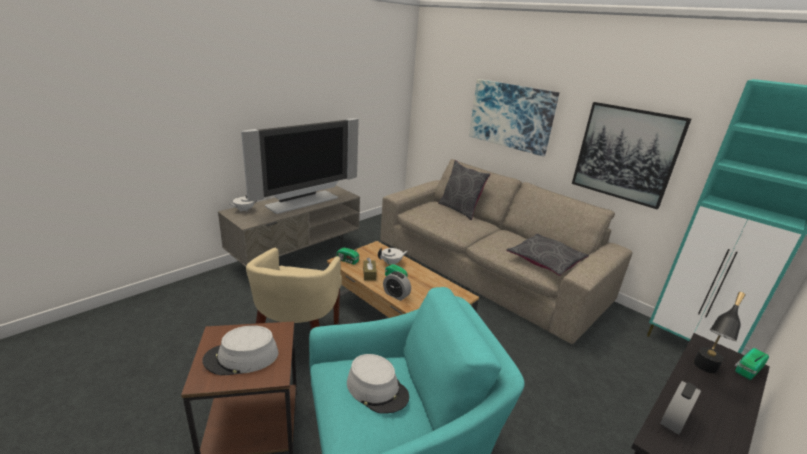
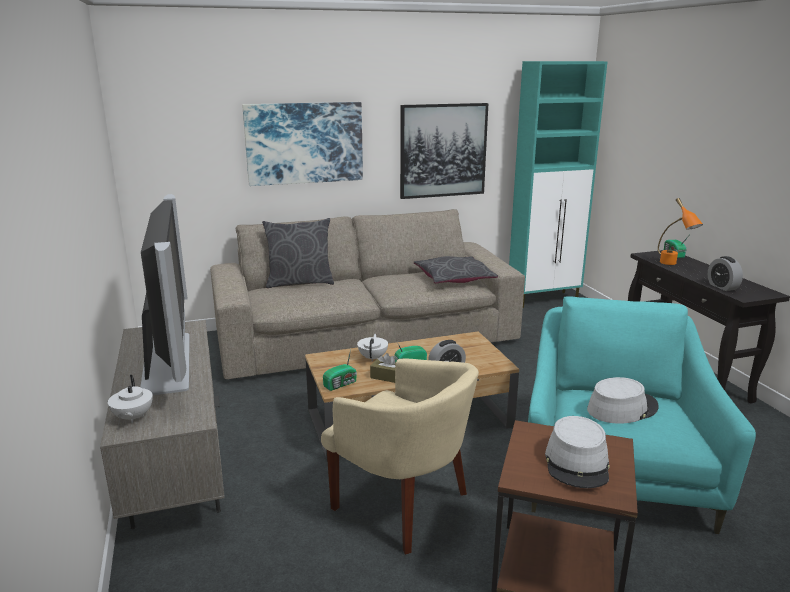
camera: 60 degrees left, 5 degrees down
black table lamp [693,292,746,373] -> orange table lamp [658,198,703,265]

